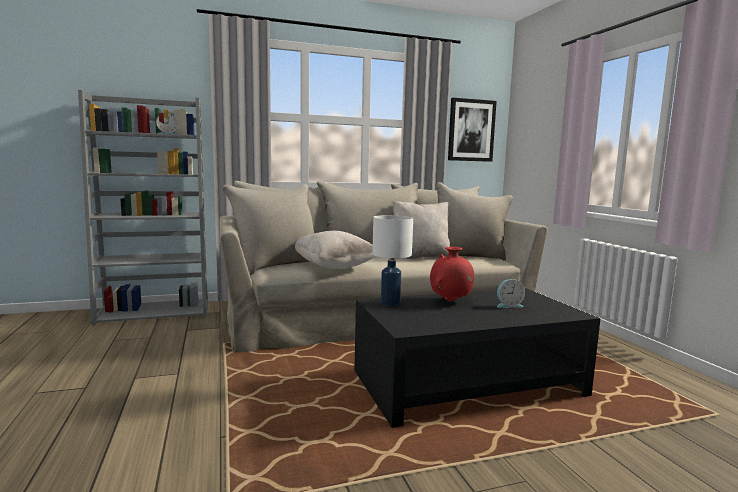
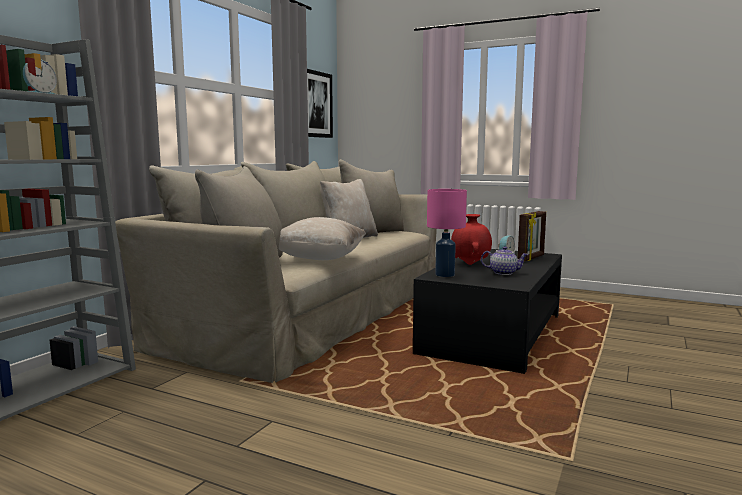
camera: 45 degrees left, 0 degrees up
white table lamp [372,215,413,306] -> pink table lamp [427,189,467,277]
none -> teapot [481,246,528,275]
none -> picture frame [518,211,546,261]

